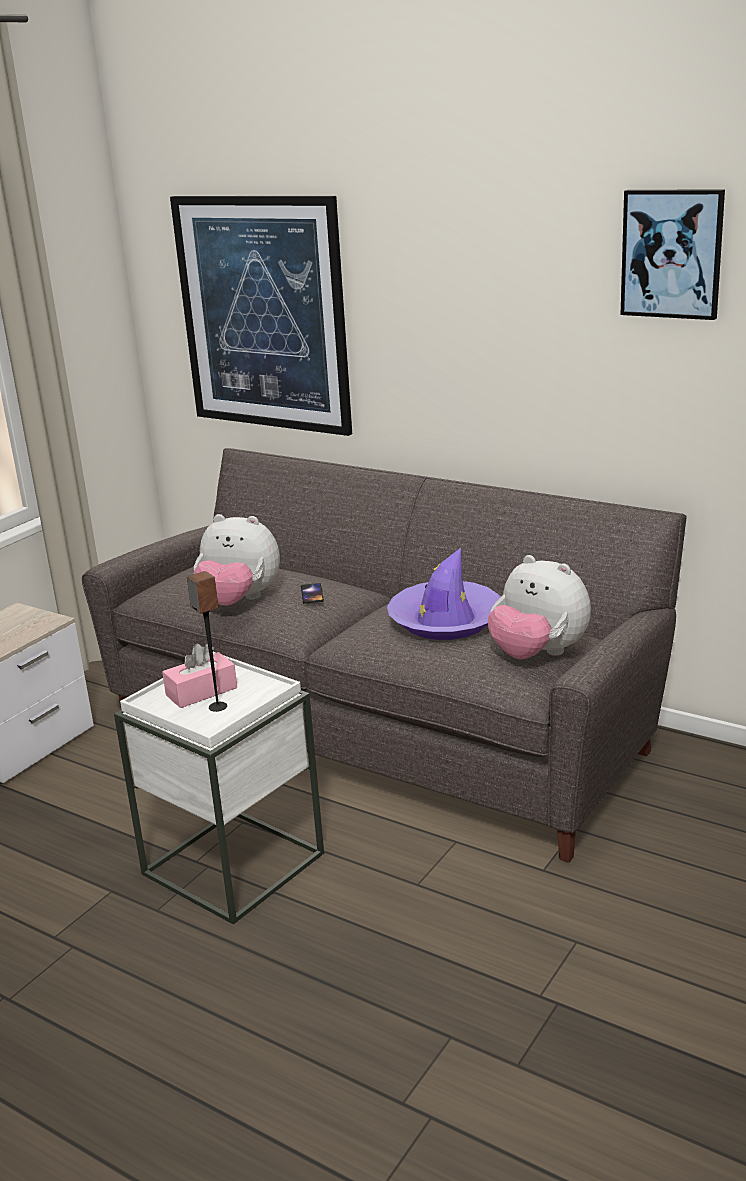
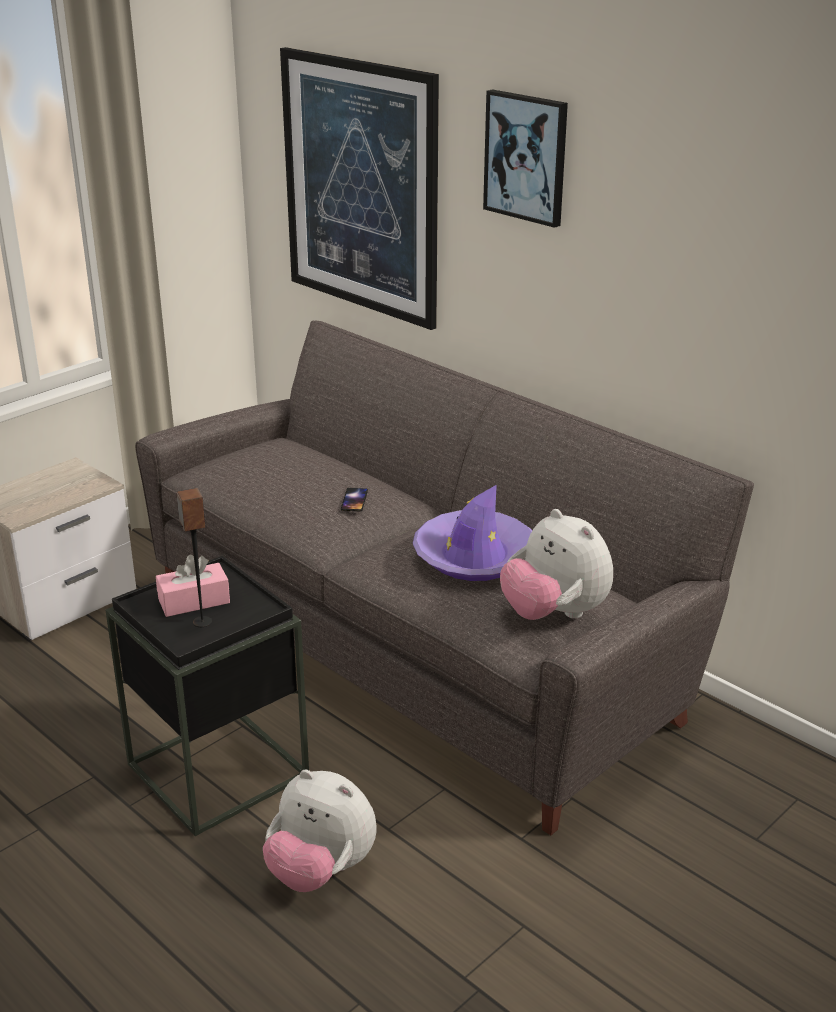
camera: 10 degrees right, 5 degrees up
white side table [114,652,324,925] -> black side table [105,556,309,836]
plush toy [193,514,280,606] -> plush toy moved to [263,769,377,892]
picture [621,189,725,320] -> picture moved to [483,89,568,228]

